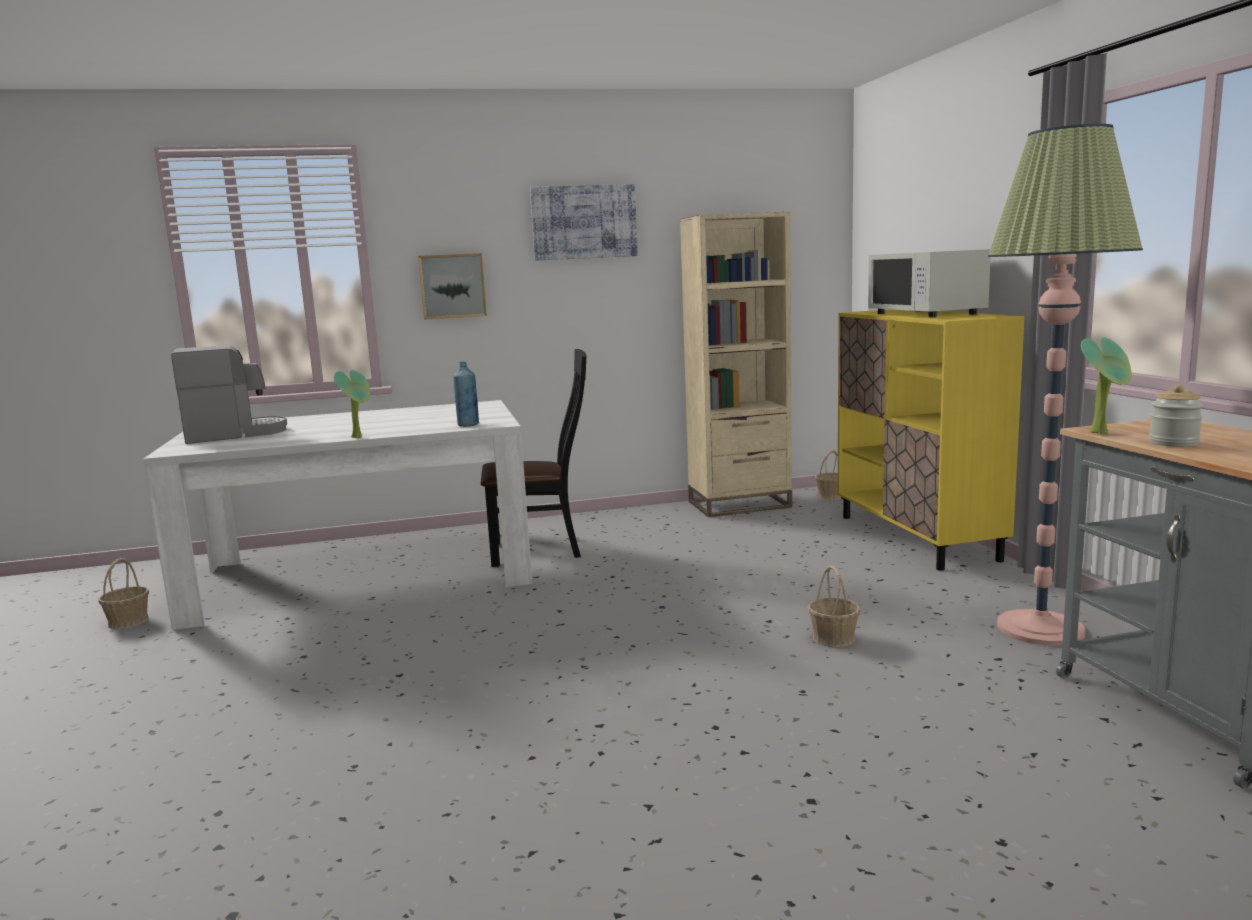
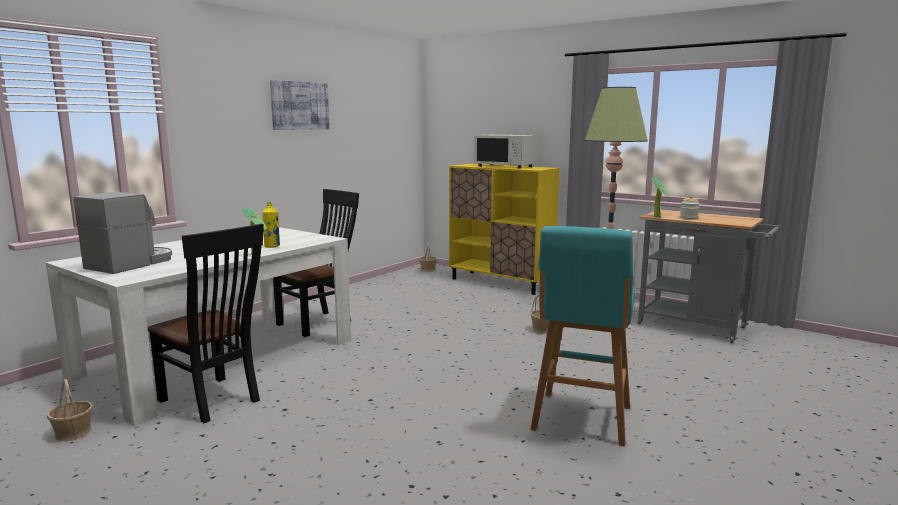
camera: 40 degrees left, 0 degrees up
picture [418,253,487,320] -> none
blue bottle [453,361,479,427] -> none
beige bookcase [680,212,792,517] -> none
none -> black chair [148,224,264,423]
none -> yellow bottle [262,202,280,248]
none -> turquoise stool [530,226,635,446]

